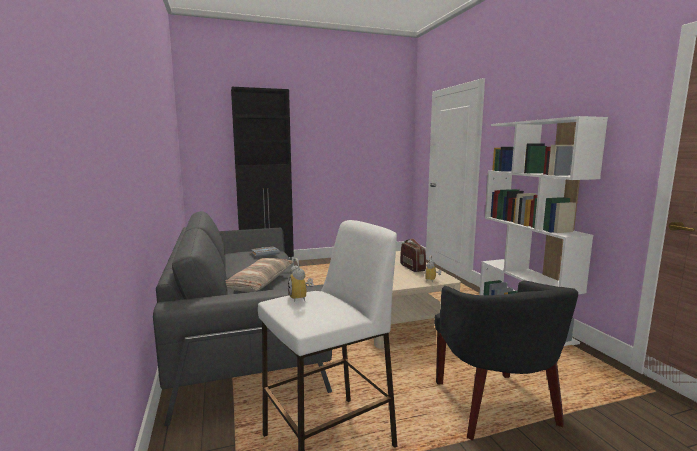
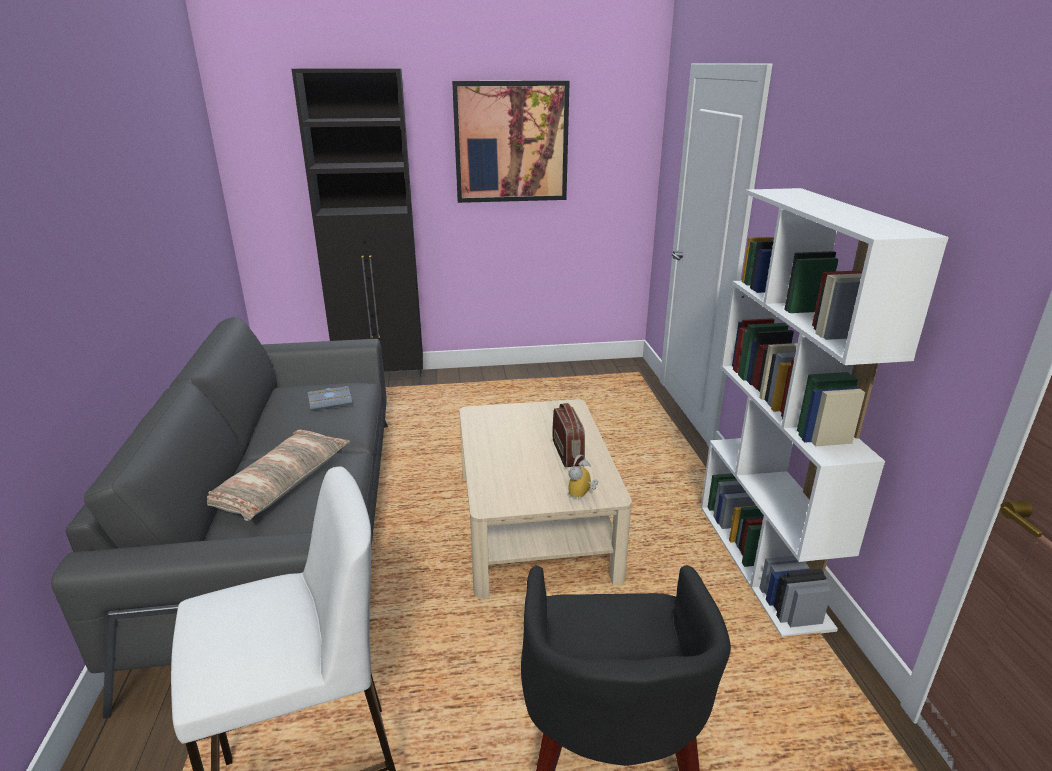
camera: 10 degrees right, 15 degrees up
alarm clock [288,258,314,302] -> none
none -> picture [452,81,570,203]

